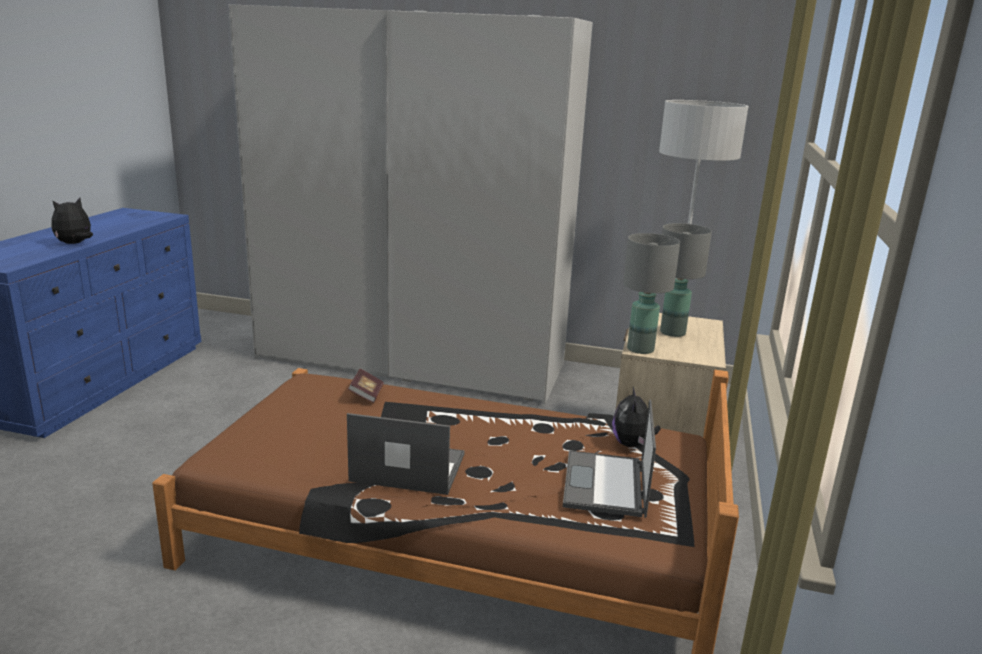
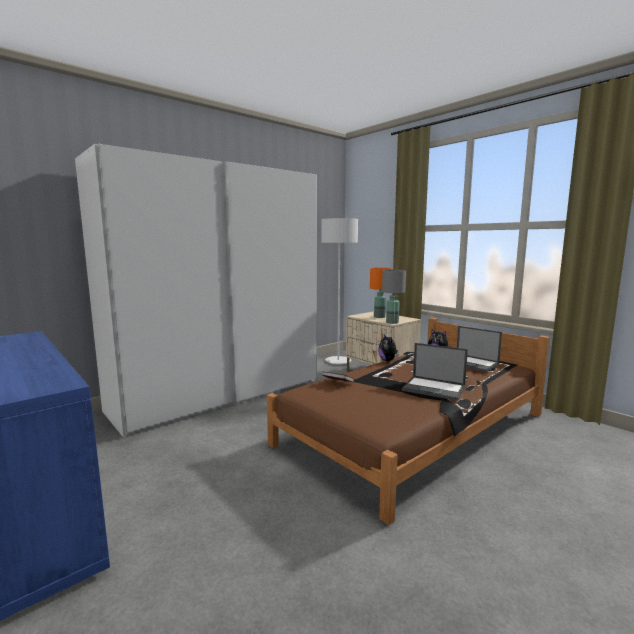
camera: 55 degrees left, 10 degrees down
plush toy [51,198,93,244] -> plush toy moved to [378,334,399,361]
laptop [347,413,465,495] -> laptop turned 105 degrees counterclockwise [402,343,468,401]
grey table lamp [660,223,712,337] -> orange table lamp [370,268,392,318]

